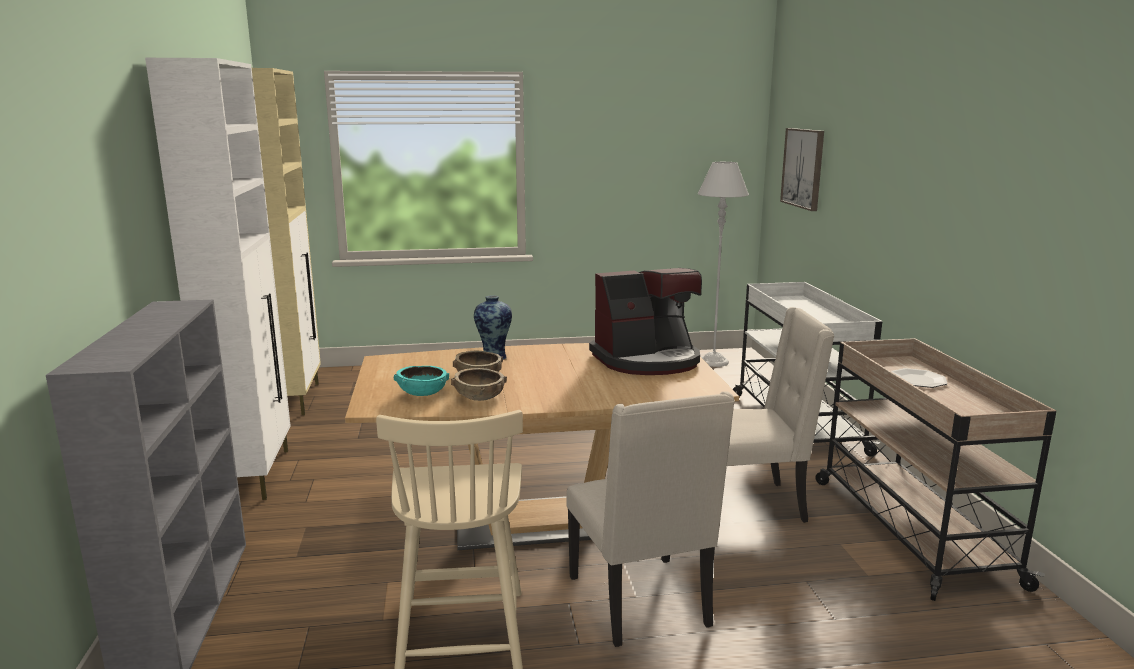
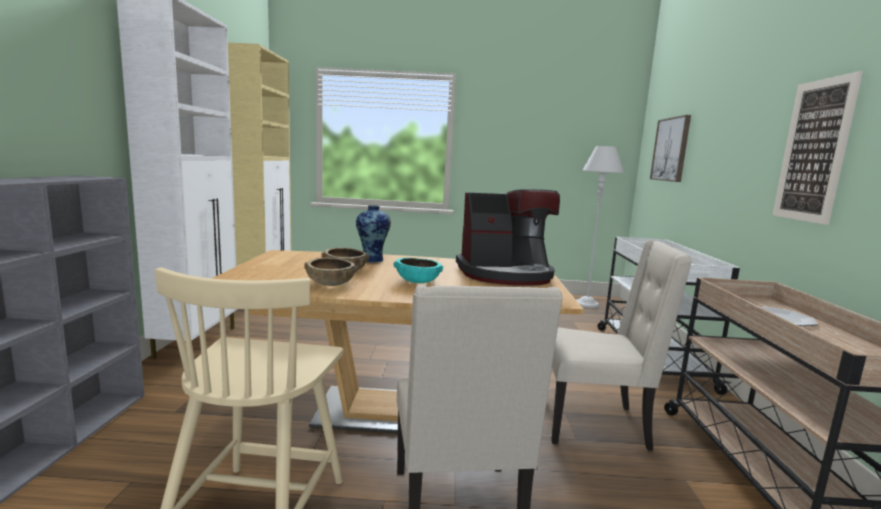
camera: 10 degrees right, 5 degrees down
turquoise bowl [394,366,449,396] -> turquoise bowl moved to [394,258,443,283]
none -> picture [772,71,863,225]

